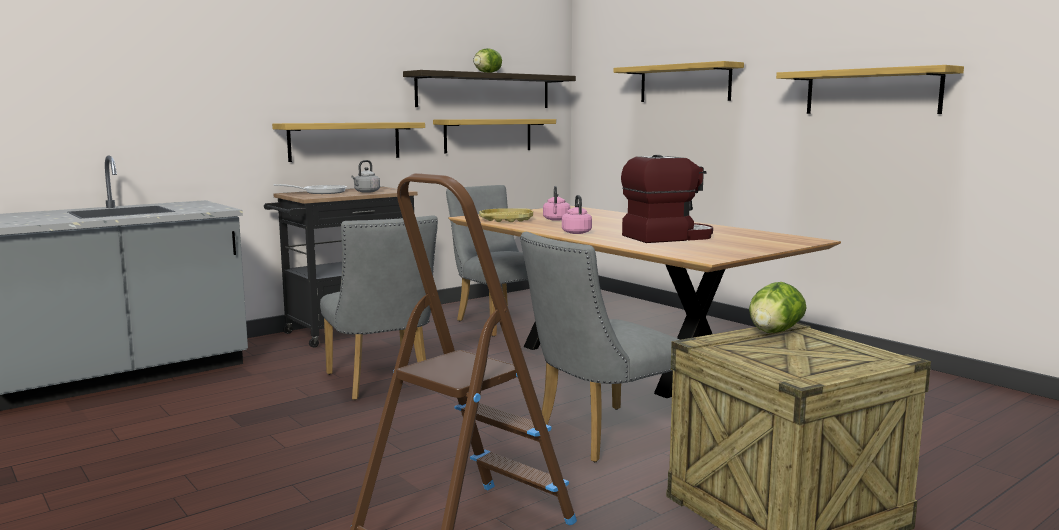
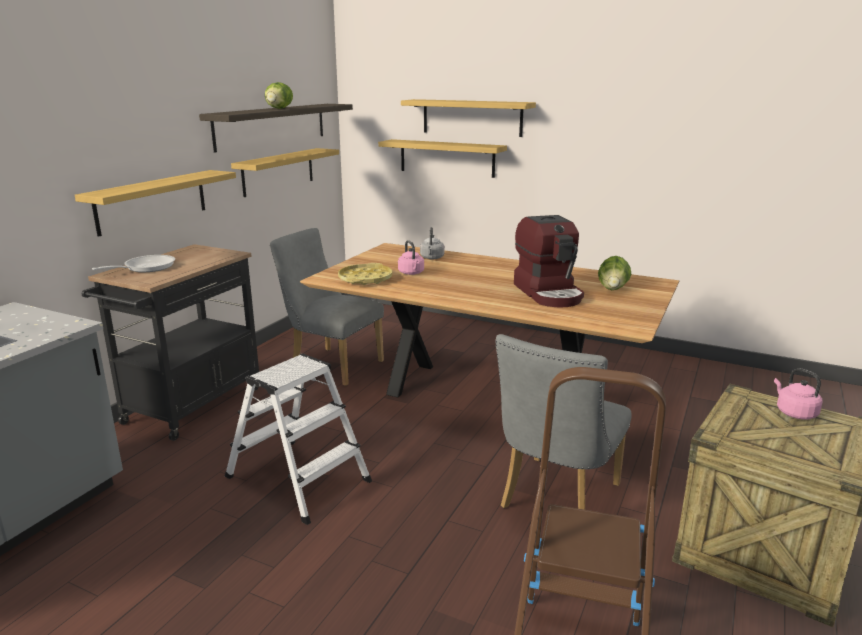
camera: 25 degrees left, 10 degrees up
grey chair [320,216,438,400] -> white step ladder [225,353,372,525]
grey kettle [351,160,380,193] -> grey kettle moved to [420,227,445,259]
pink kettle [562,195,592,234] -> pink kettle moved to [774,368,822,420]
coffee machine [621,155,713,243] -> coffee machine turned 120 degrees clockwise [514,215,584,307]
lettuce [749,282,806,333] -> lettuce moved to [598,256,631,290]
shelf [776,65,964,114] -> shelf moved to [378,139,507,178]

